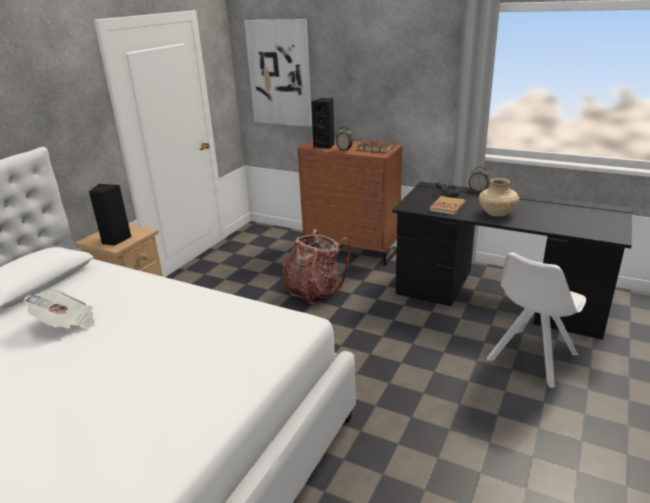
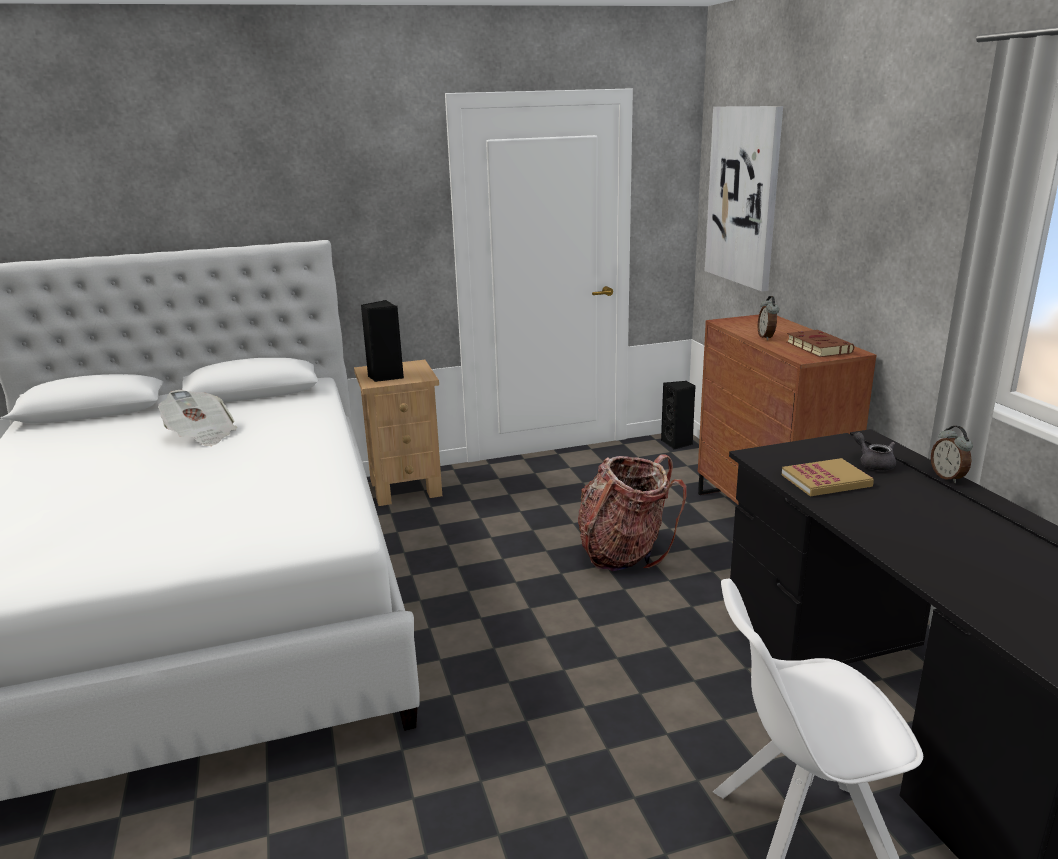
camera: 45 degrees right, 5 degrees down
black speaker [311,98,334,149] -> black speaker moved to [661,381,696,450]
beige vase [479,178,519,217] -> none

